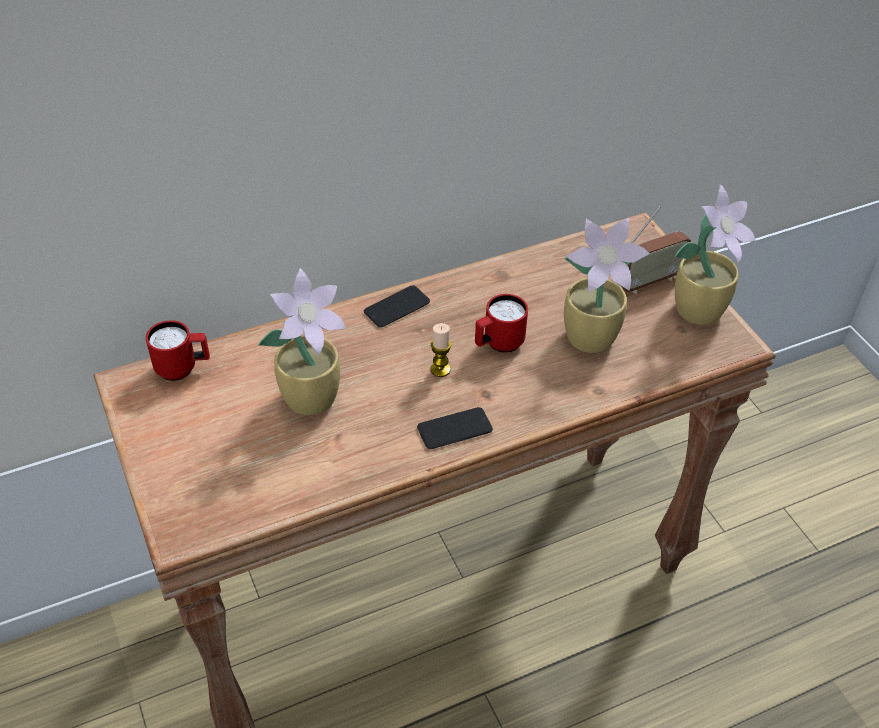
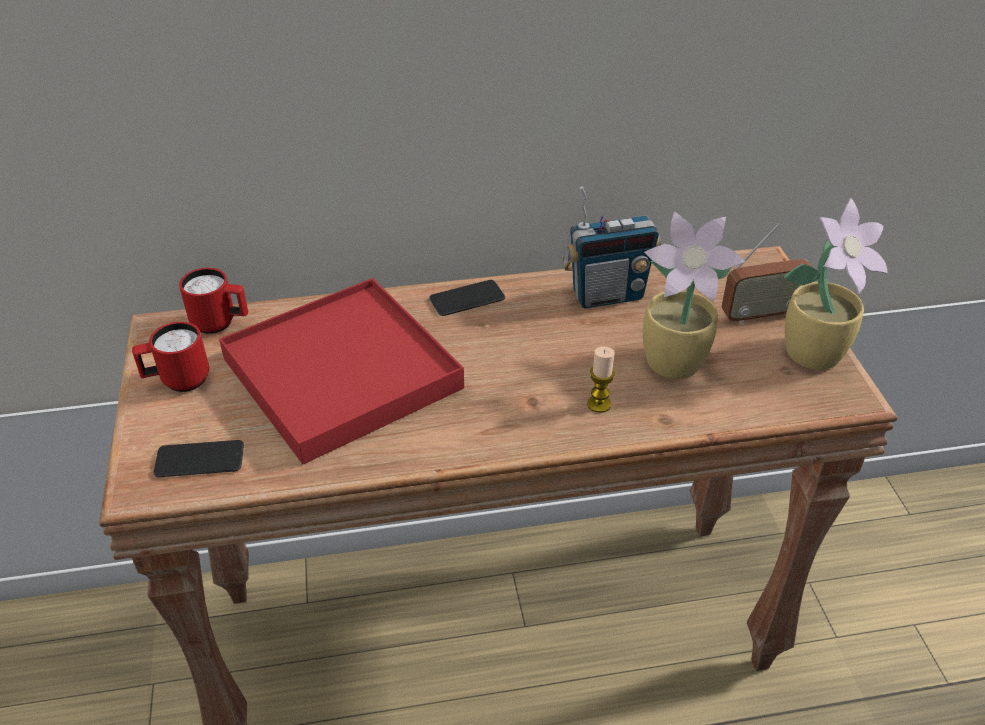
camera: 15 degrees right, 5 degrees down
potted plant [258,268,346,415] -> red tray [219,278,464,464]
phone [417,407,493,449] -> phone moved to [154,440,244,477]
candle [431,323,451,377] -> candle moved to [587,346,615,413]
red mug [475,294,528,353] -> red mug moved to [132,322,209,392]
none -> radio [562,186,661,308]

